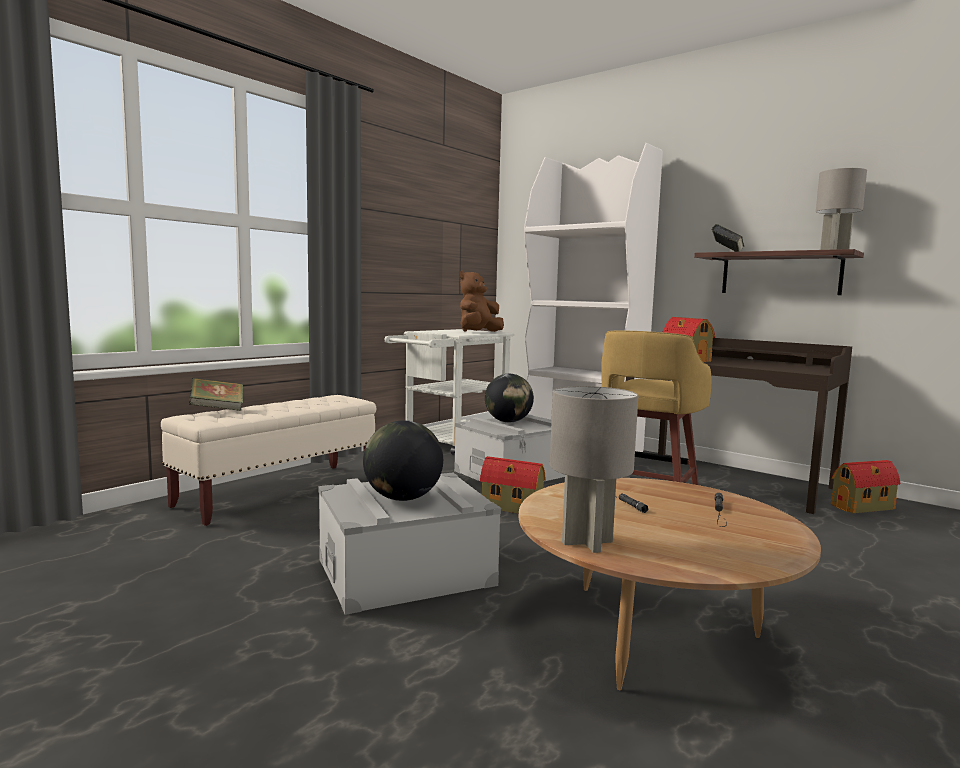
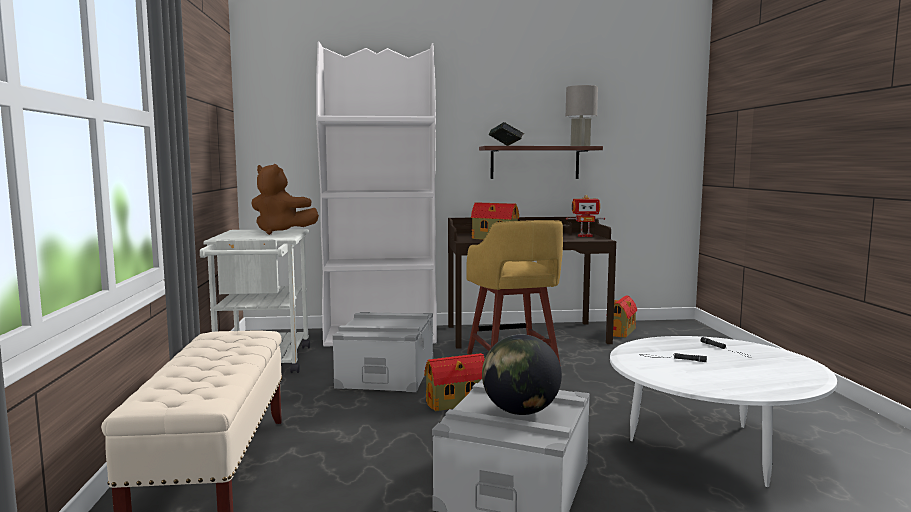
camera: 45 degrees left, 0 degrees up
book [189,378,243,411] -> none
brown plush toy [459,271,504,332] -> brown plush toy turned 60 degrees counterclockwise [252,164,319,235]
globe [485,374,534,422] -> none
brown coffee table [519,478,821,691] -> white coffee table [610,336,837,487]
grey table lamp [550,386,638,553] -> none
none -> toy robot [566,195,605,237]

